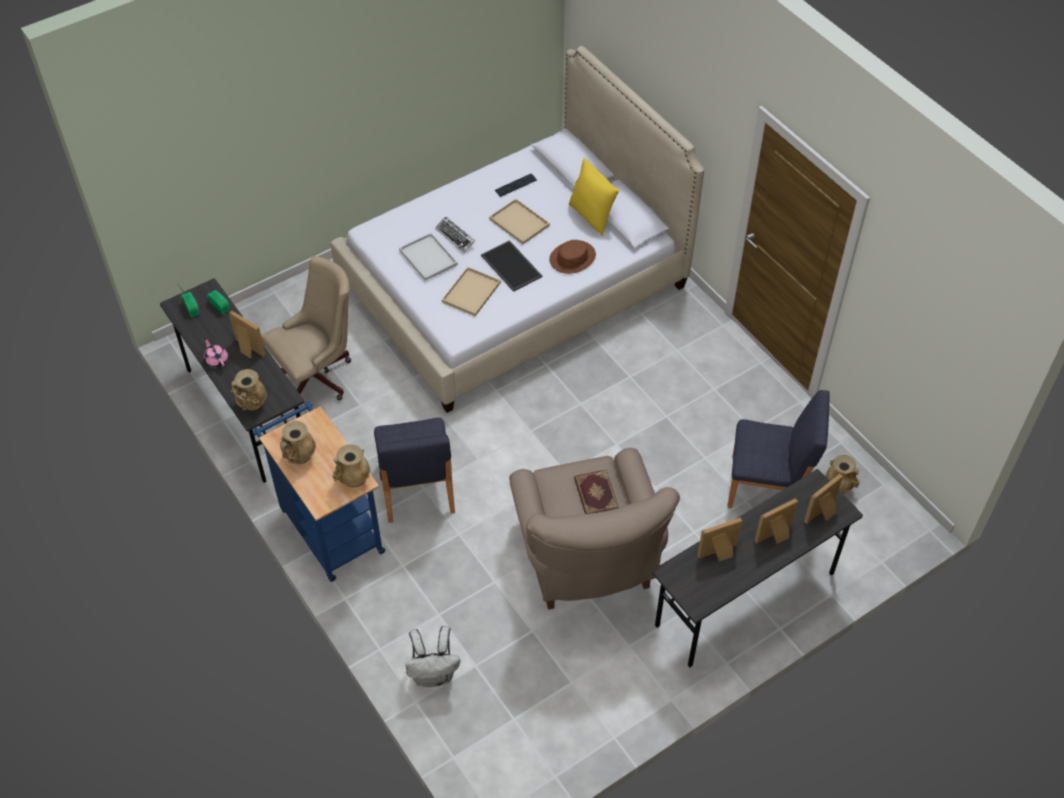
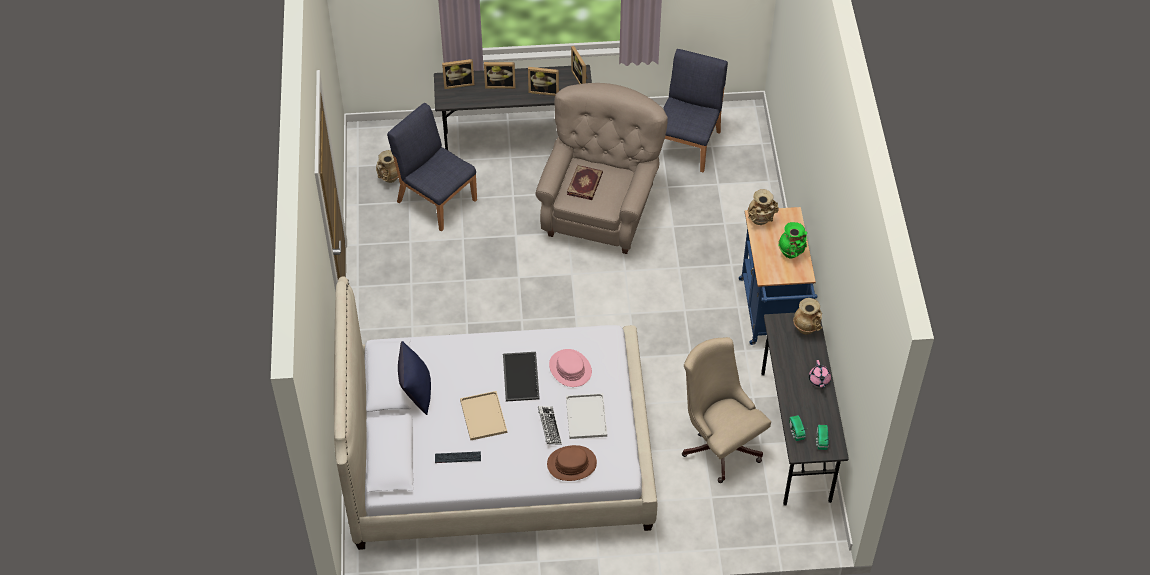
camera: 150 degrees left, 0 degrees up
picture frame [229,310,266,358] -> picture frame moved to [571,46,588,84]
beige office chair [261,256,351,400] -> beige office chair turned 60 degrees clockwise [682,337,771,483]
beige vase [280,421,316,464] -> green vase [778,222,807,259]
blue chair [374,418,455,523] -> blue chair moved to [663,49,728,173]
white backpack [405,626,460,687] -> none
beige tray [442,267,501,316] -> pink hat [549,349,592,387]
brown hat [549,240,596,274] -> brown hat moved to [547,445,597,481]
yellow pillow [569,158,619,236] -> blue pillow [398,341,431,415]

